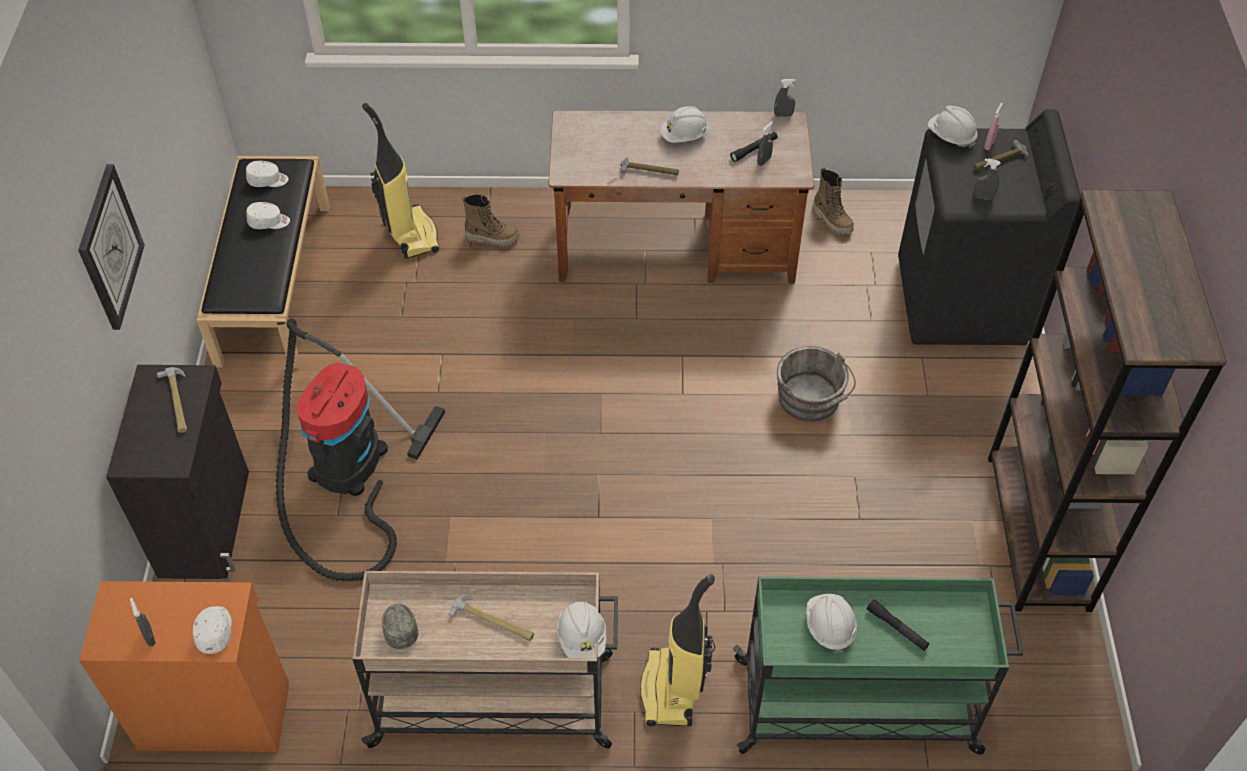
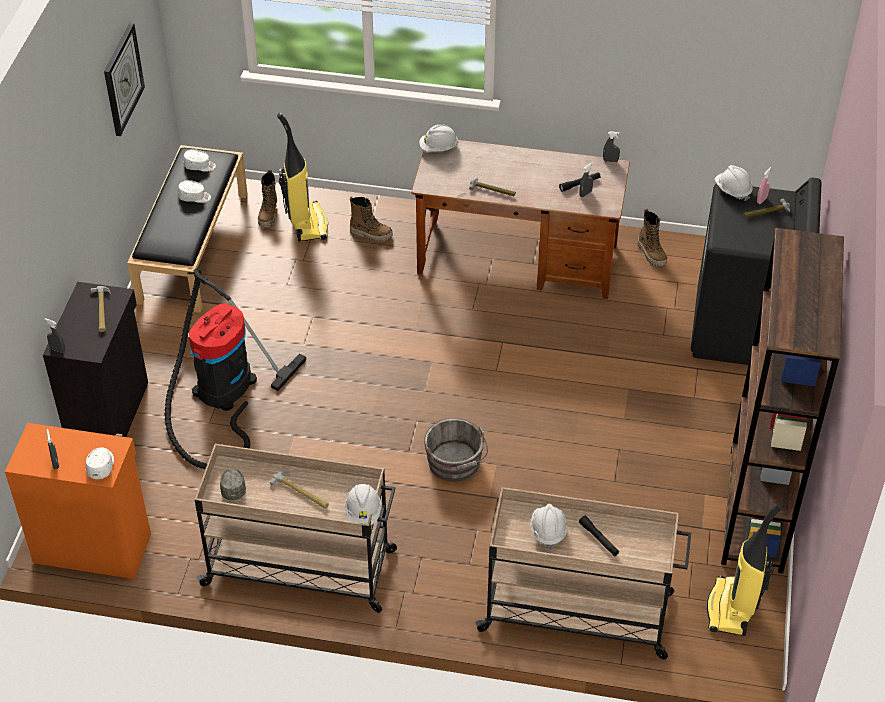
camera: 10 degrees right, 5 degrees down
wall clock [78,164,145,330] -> wall clock moved to [104,23,145,136]
vacuum cleaner [640,574,715,726] -> vacuum cleaner moved to [707,503,784,636]
white hard hat [660,106,709,143] -> white hard hat moved to [419,125,458,152]
green cart [733,577,1023,754] -> beige cart [475,487,691,660]
grey bucket [776,346,856,422] -> grey bucket moved to [424,418,488,482]
grey spray bottle [974,159,1001,200] -> grey spray bottle moved to [44,318,65,353]
none -> boot [258,169,277,227]

